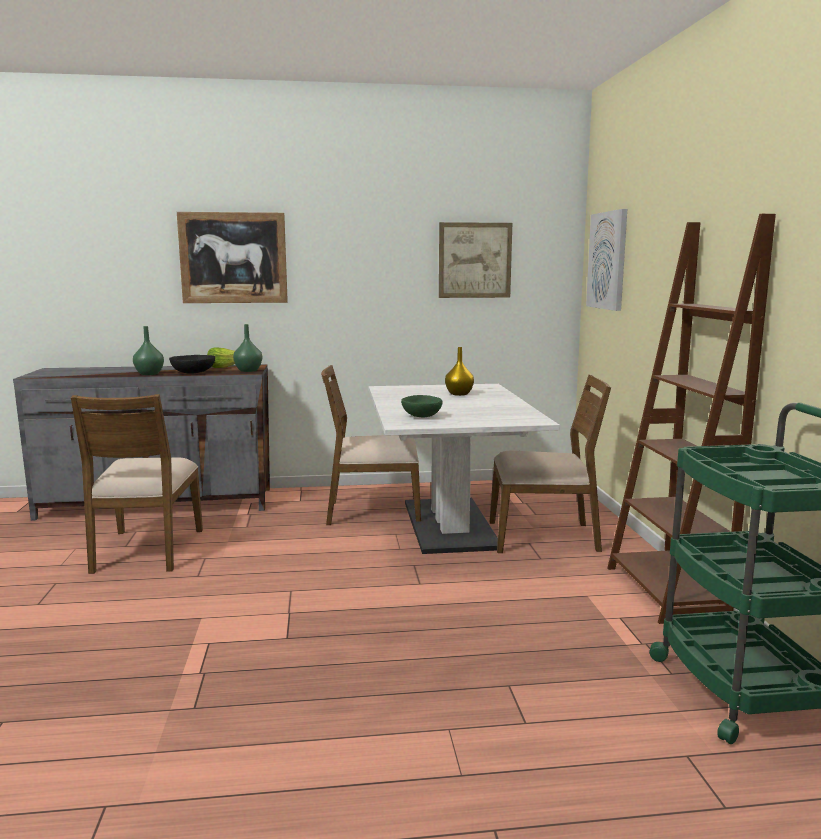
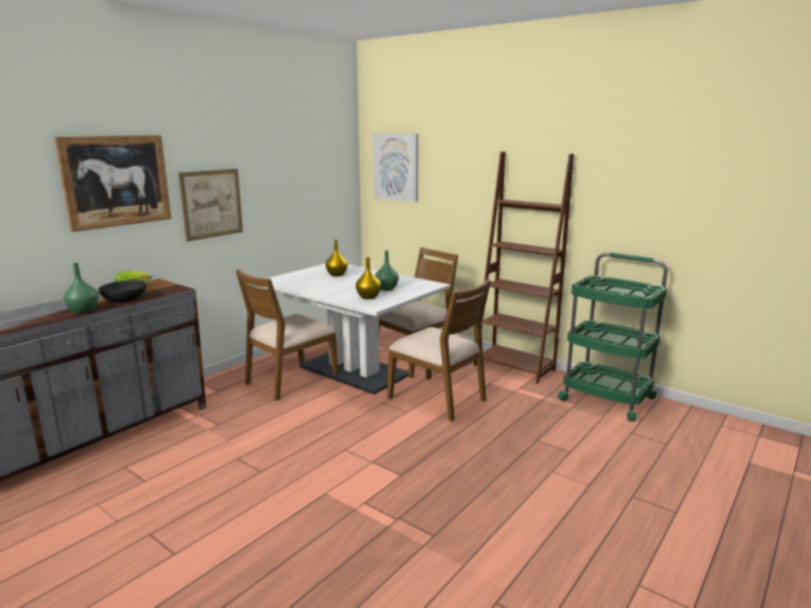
camera: 45 degrees left, 5 degrees up
brown chair [71,394,203,574] -> brown chair moved to [387,279,491,421]
green vase [233,324,262,372] -> green vase moved to [375,251,399,291]
green bowl [401,395,442,417] -> yellow vase [356,257,381,299]
picture [439,222,512,298] -> picture moved to [178,169,243,241]

